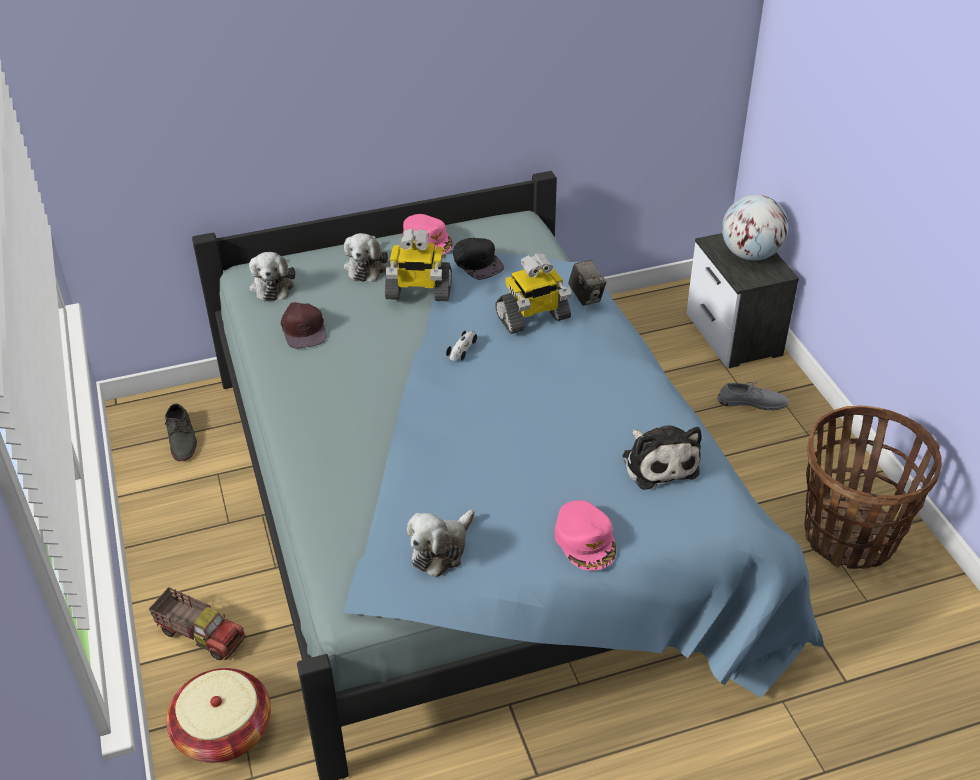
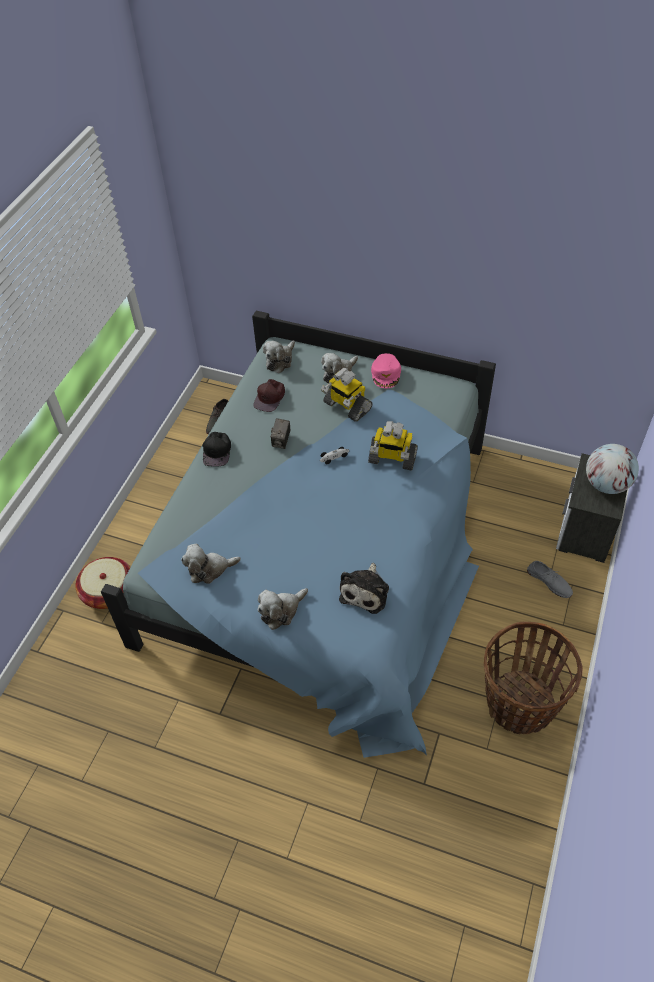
camera: 40 degrees right, 10 degrees up
toy truck [149,587,246,660] -> none
black cap [453,238,504,280] -> black cap moved to [202,432,231,467]
pink cap [555,500,616,571] -> plush toy [258,588,308,630]
camera [568,260,606,306] -> camera moved to [271,418,291,449]

